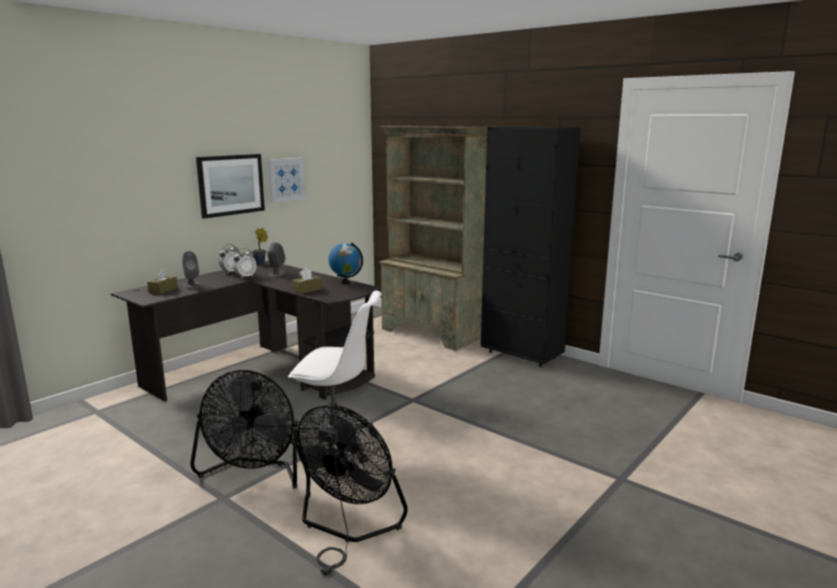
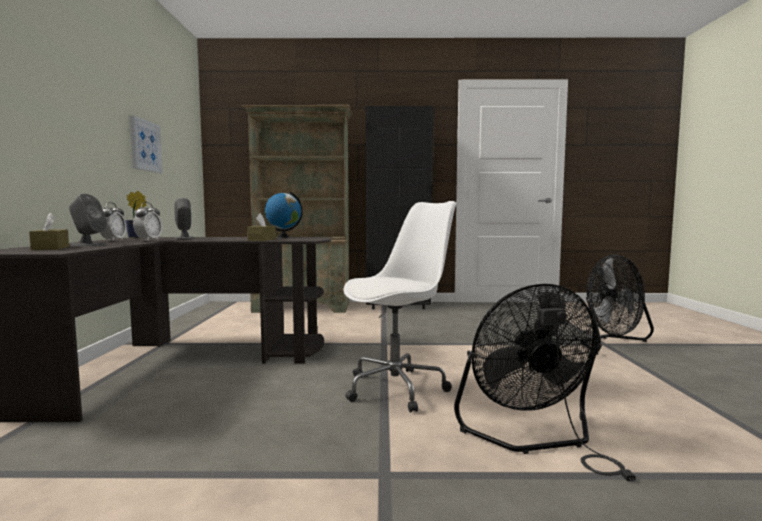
camera: 40 degrees left, 10 degrees down
black fan [190,370,299,489] -> black fan moved to [553,254,654,355]
picture [196,154,265,219] -> none

